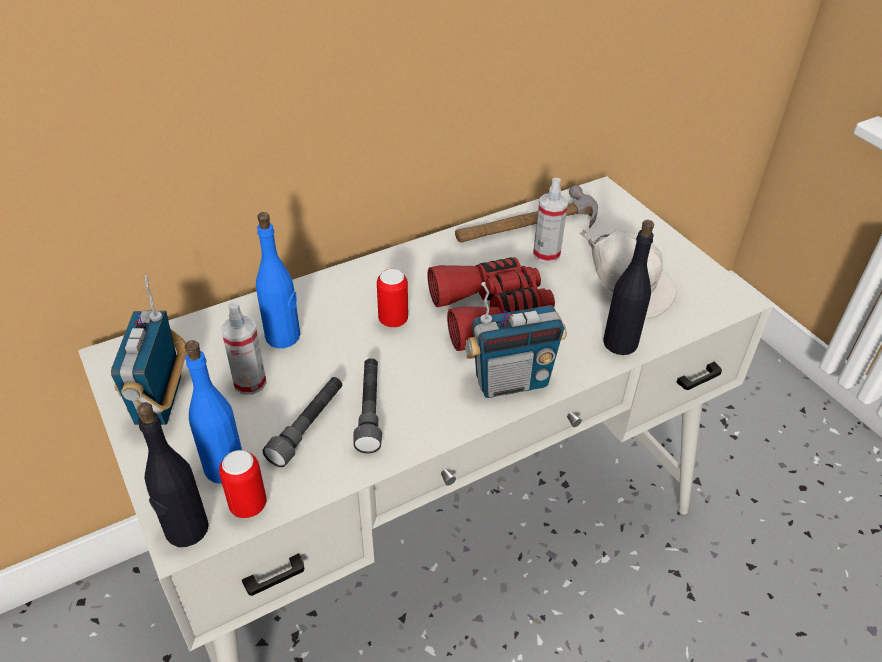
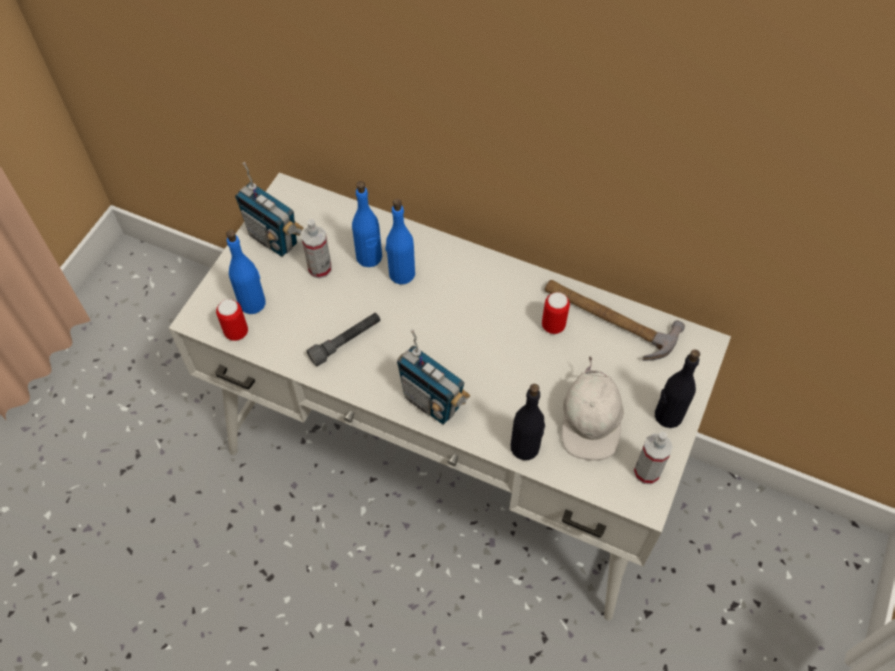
camera: 55 degrees right, 15 degrees up
radio [111,275,187,425] -> radio turned 105 degrees counterclockwise [235,162,304,257]
black bottle [137,402,209,547] -> black bottle moved to [655,350,700,428]
grey flashlight [263,377,342,467] -> none
can [377,269,408,328] -> can moved to [542,292,570,334]
red binoculars [428,257,555,351] -> none
spray bottle [533,178,568,263] -> spray bottle moved to [634,432,673,484]
none -> blue bottle [386,199,415,284]

